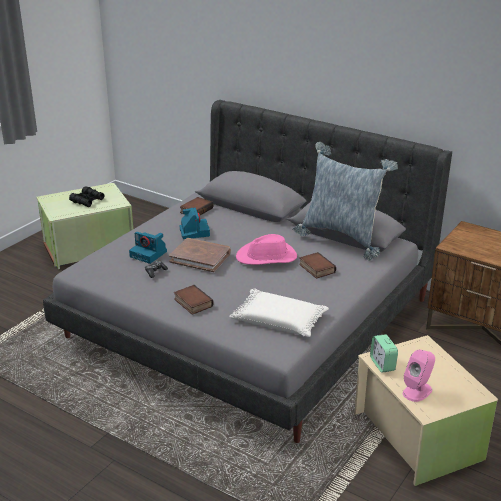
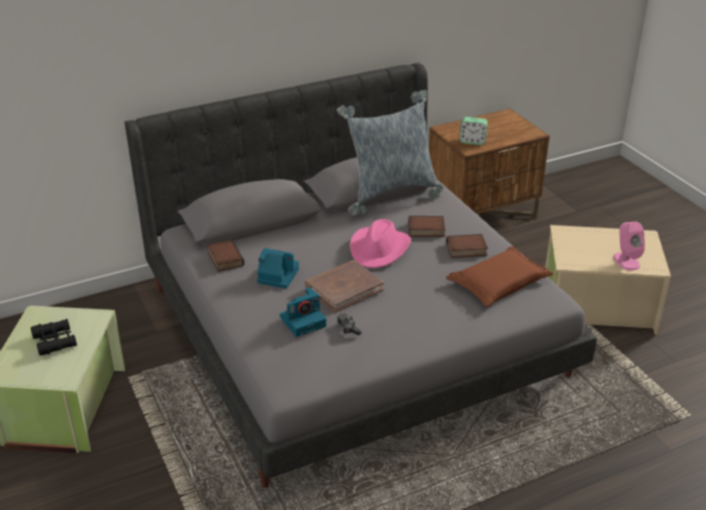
camera: 60 degrees left, 5 degrees up
book [174,285,214,315] -> book moved to [446,234,488,258]
white pillow [229,288,329,337] -> brown pillow [446,246,553,307]
alarm clock [370,334,398,373] -> alarm clock moved to [459,117,488,145]

